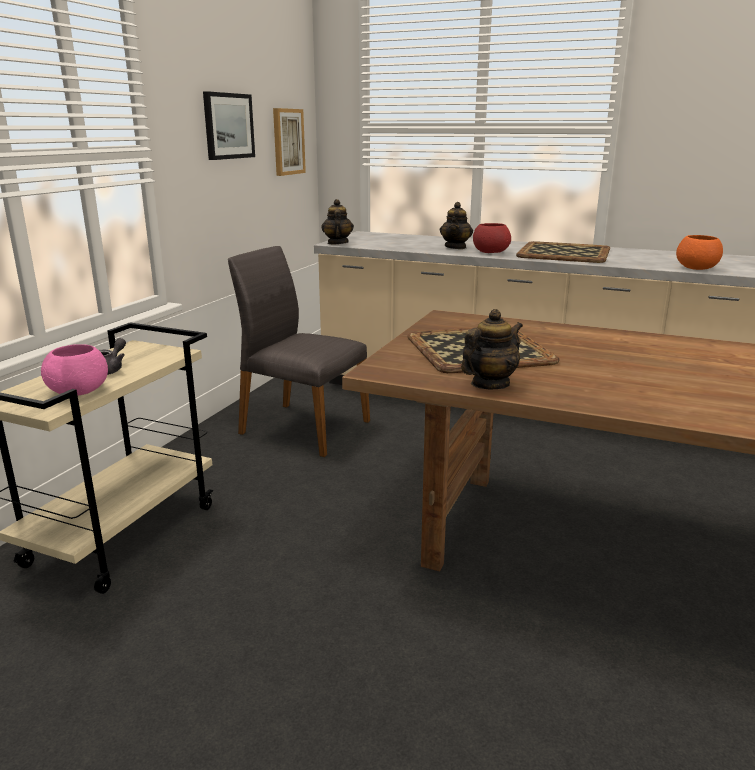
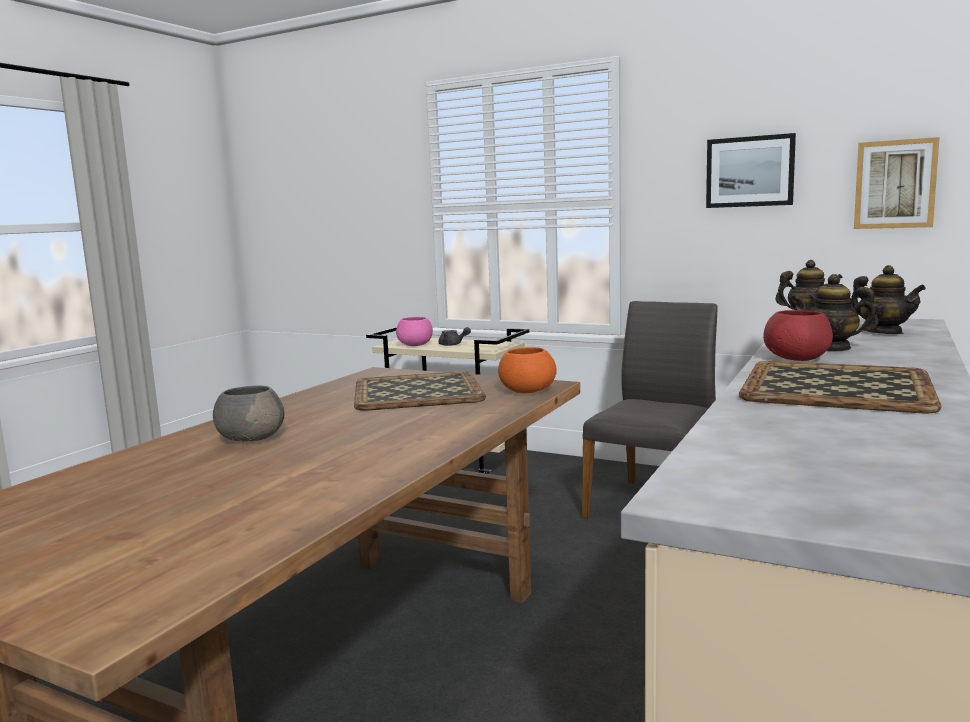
camera: 95 degrees right, 10 degrees down
teapot [461,309,523,389] -> teapot moved to [850,265,926,334]
orange bowl [676,235,723,270] -> orange bowl moved to [498,347,557,393]
none -> grey bowl [213,386,285,441]

